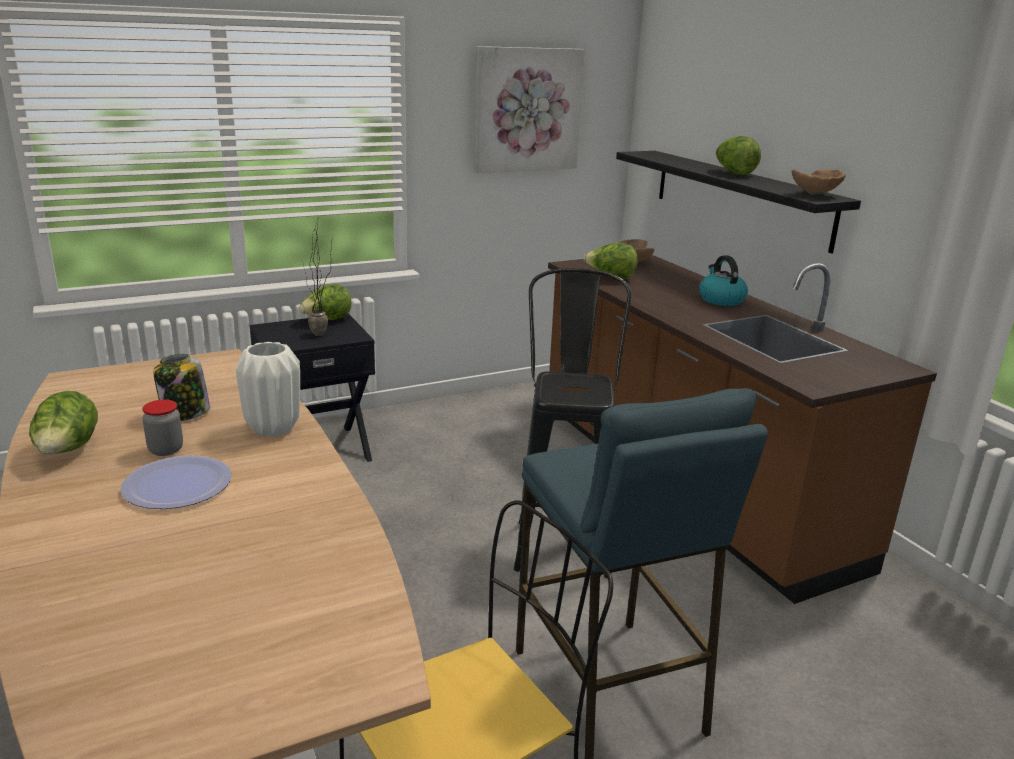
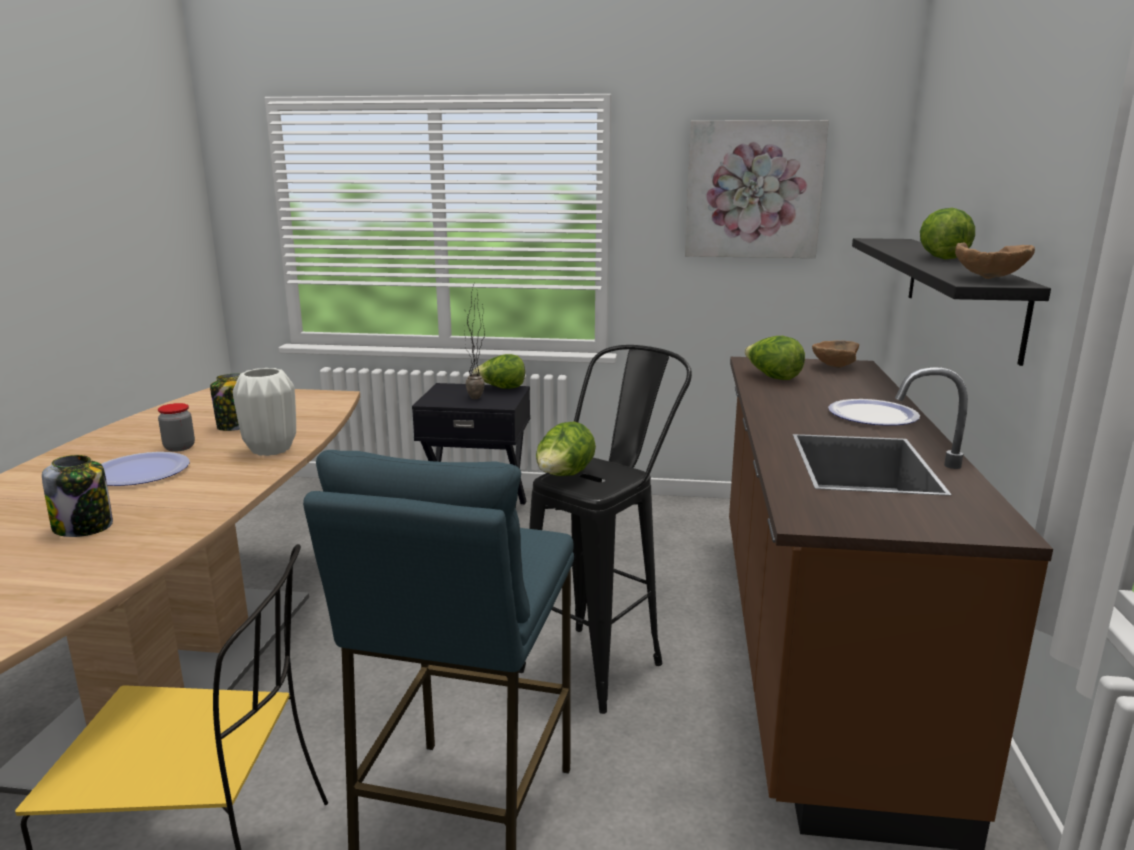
camera: 35 degrees right, 5 degrees down
lettuce [29,390,98,454] -> lettuce moved to [536,422,596,476]
kettle [699,255,748,306] -> plate [828,399,920,426]
none -> jar [42,455,113,537]

